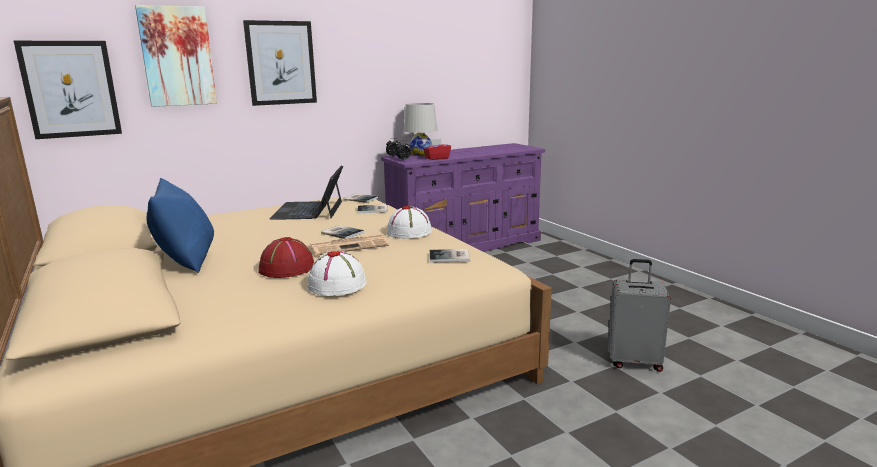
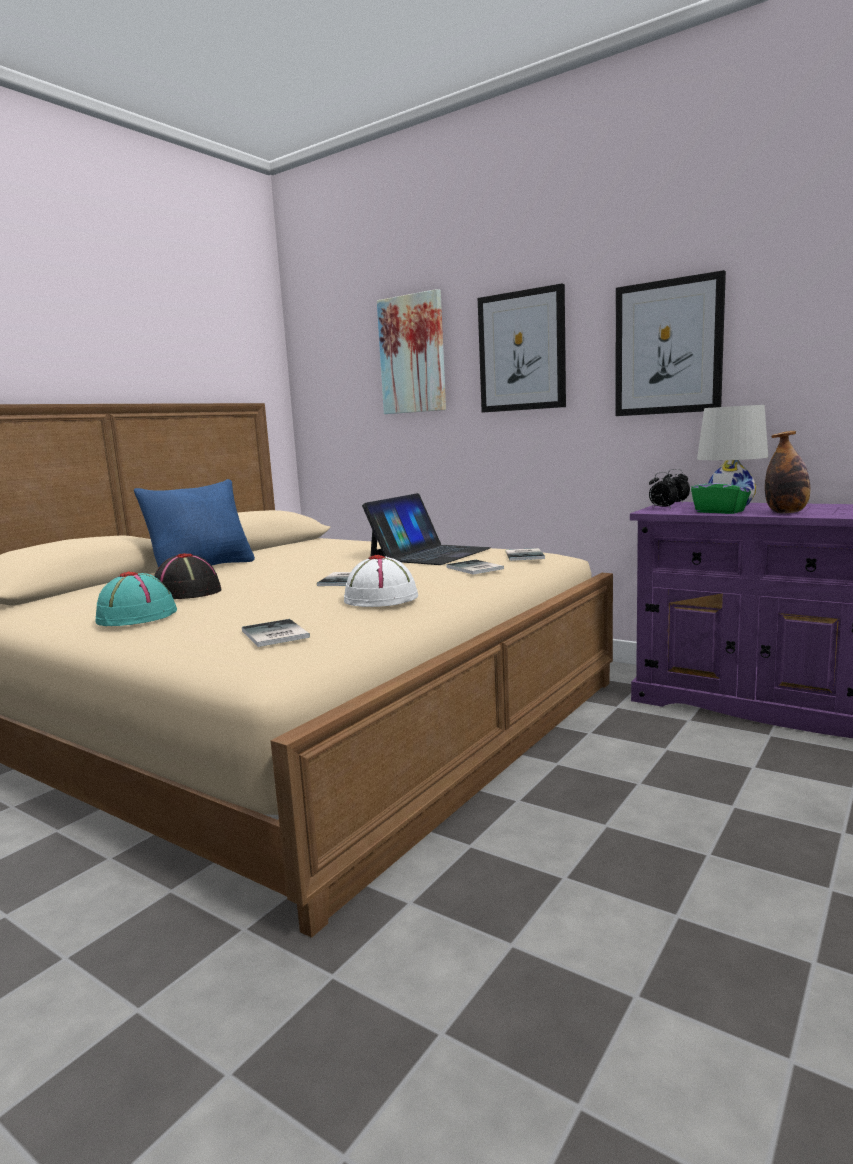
camera: 65 degrees right, 5 degrees down
picture [14,41,122,139] -> picture moved to [615,270,726,416]
red hat [258,237,314,278] -> black hat [154,553,221,599]
laptop [269,165,343,220] -> laptop turned 150 degrees clockwise [362,493,491,565]
white hat [307,251,367,296] -> turquoise hat [96,571,177,626]
newspaper [309,234,389,256] -> none
red tissue box [423,139,451,160] -> green tissue box [691,473,751,514]
grey suitcase [608,259,671,372] -> none
none -> bottle [765,431,810,514]

